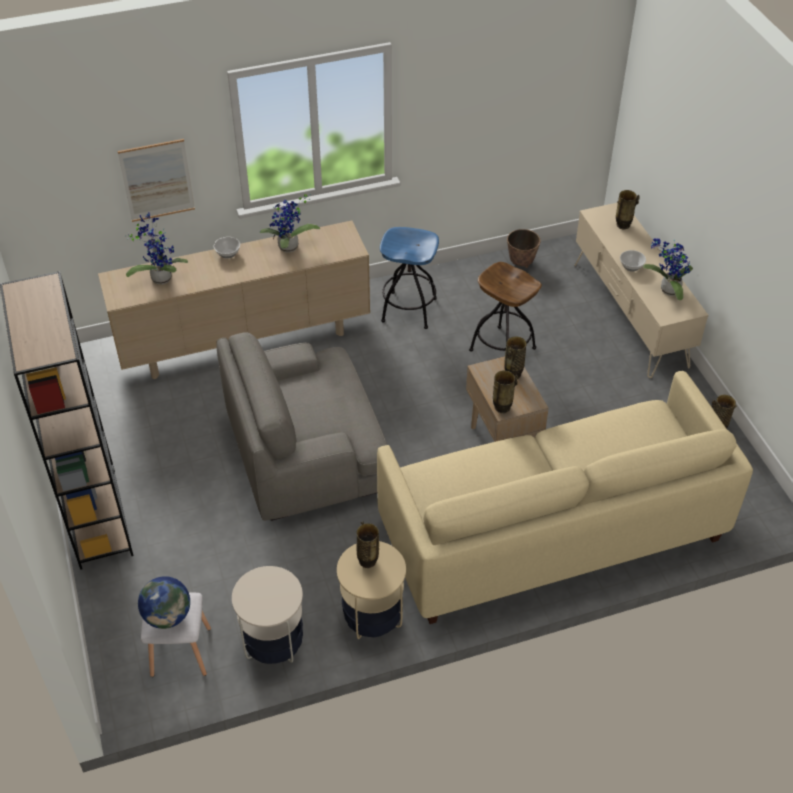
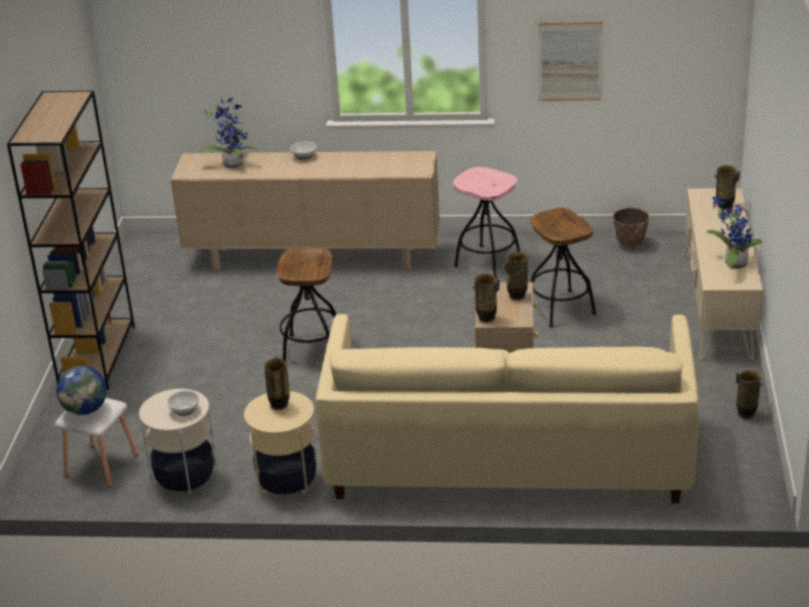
camera: 25 degrees right, 15 degrees down
picture [118,139,195,222] -> picture moved to [538,21,603,101]
grey armchair [216,332,387,521] -> brown stool [276,248,337,364]
potted plant [259,194,320,253] -> none
blue stool [380,227,439,329] -> pink stool [453,167,520,279]
bowl [620,250,646,272] -> bowl moved to [167,391,200,416]

